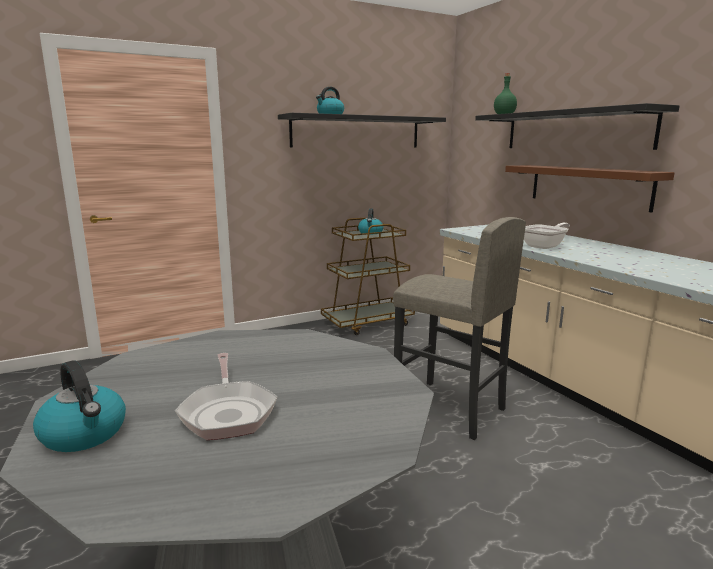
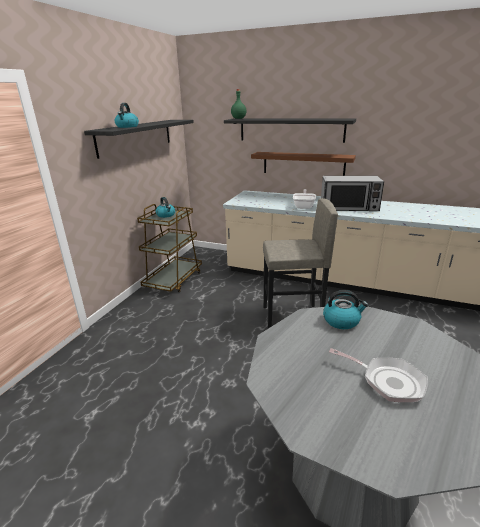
camera: 40 degrees left, 10 degrees up
kettle [33,360,126,452] -> kettle moved to [323,290,368,329]
none -> microwave [321,176,384,211]

